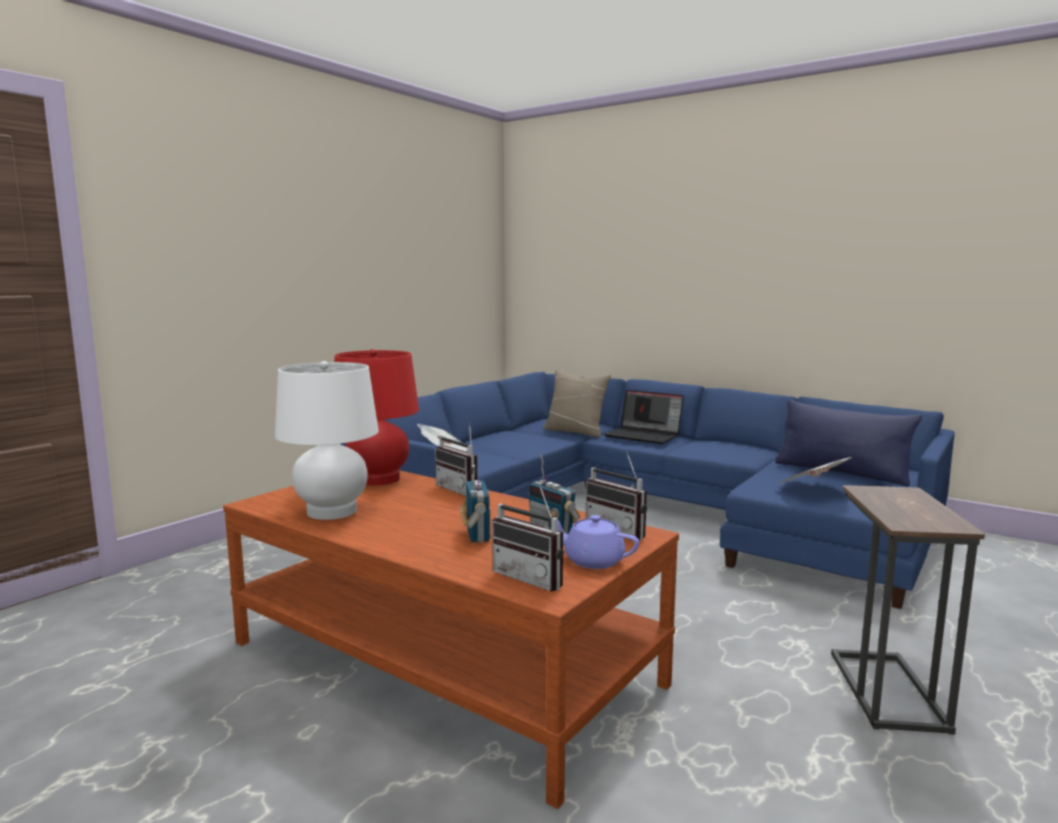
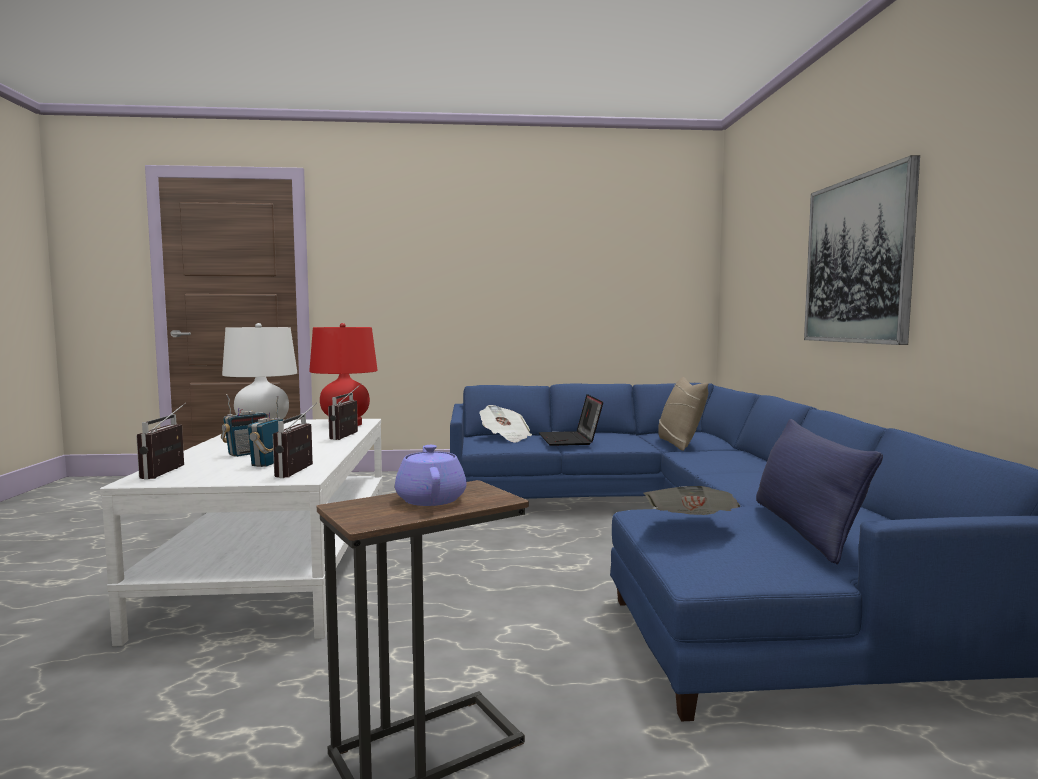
camera: 50 degrees right, 5 degrees down
brown coffee table [223,470,679,809] -> white coffee table [100,419,383,646]
purple teapot [558,515,639,569] -> purple teapot moved to [395,445,467,506]
laptop [604,390,684,444] -> laptop moved to [539,394,603,446]
none -> picture [804,155,920,345]

